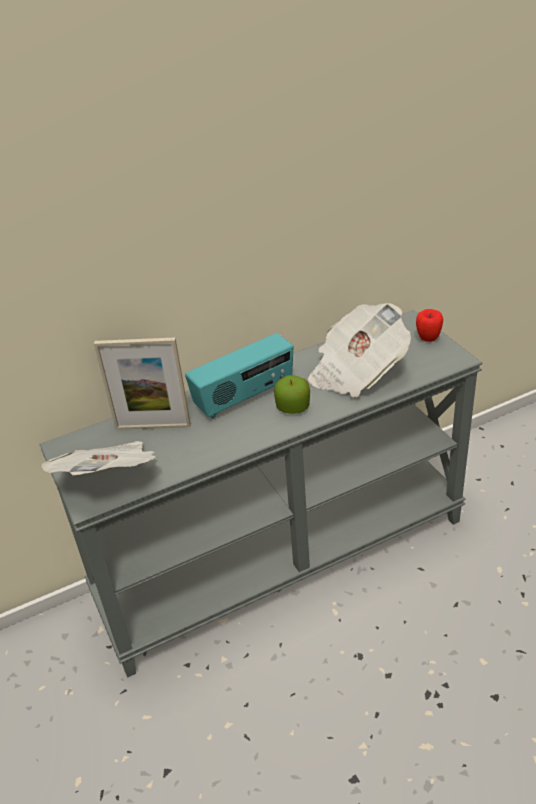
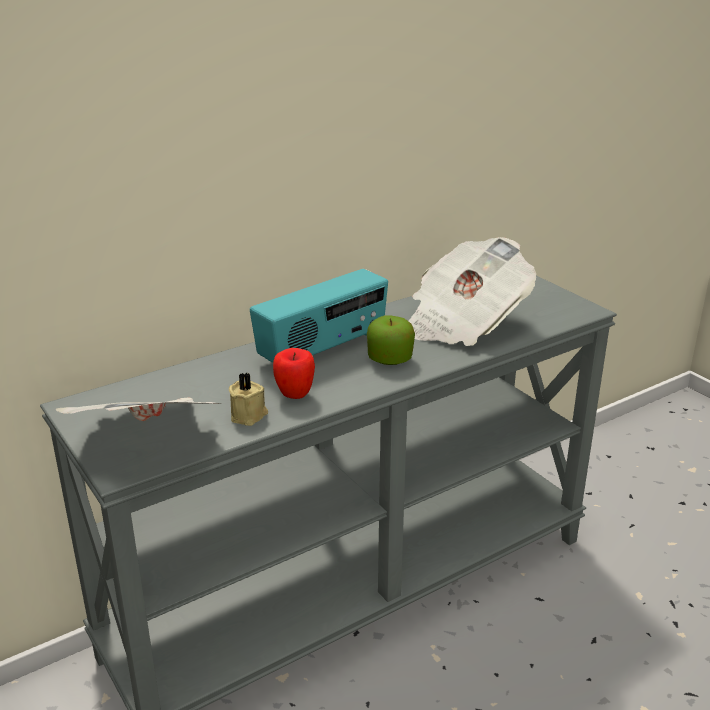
camera: 10 degrees left, 10 degrees down
picture frame [94,337,191,430] -> none
apple [416,309,443,342] -> apple moved to [273,348,315,399]
none -> beige candle [229,373,268,426]

